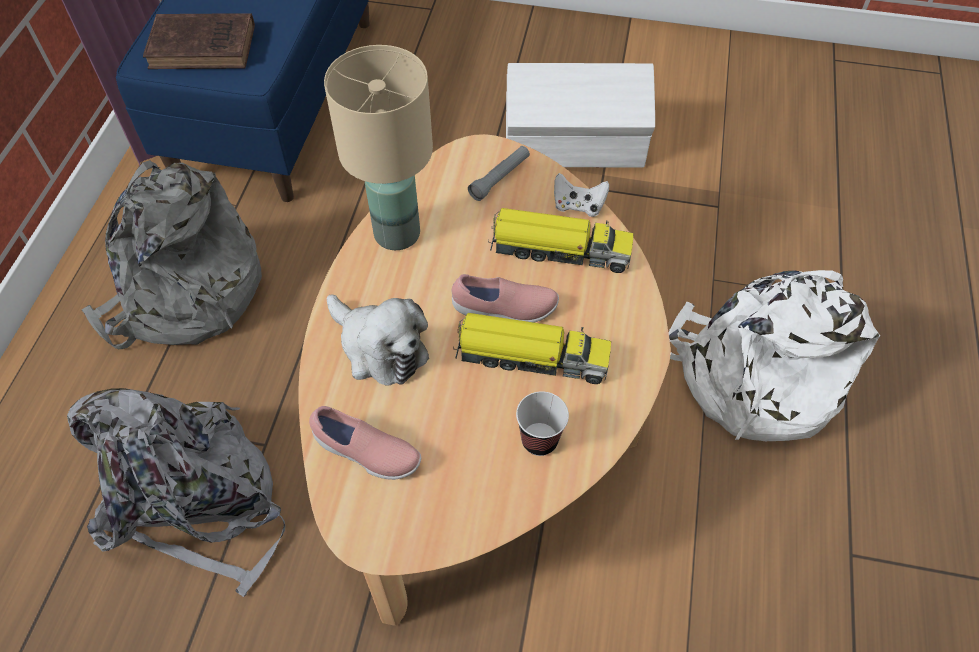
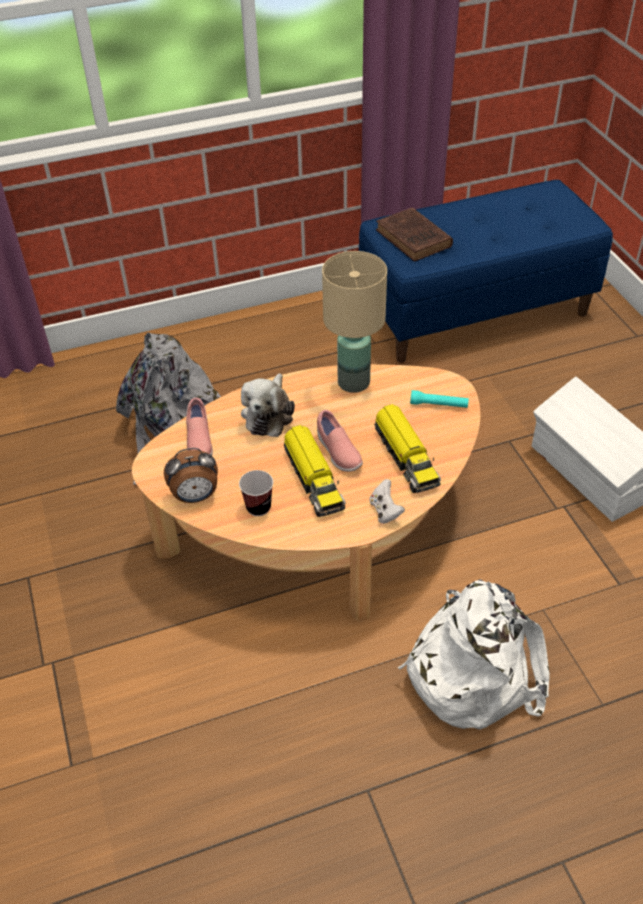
camera: 60 degrees right, 10 degrees down
grey backpack [82,160,262,349] -> none
grey flashlight [468,146,530,201] -> turquoise flashlight [410,390,469,408]
white game controller [554,173,609,217] -> white game controller moved to [369,479,405,524]
none -> alarm clock [164,448,218,503]

